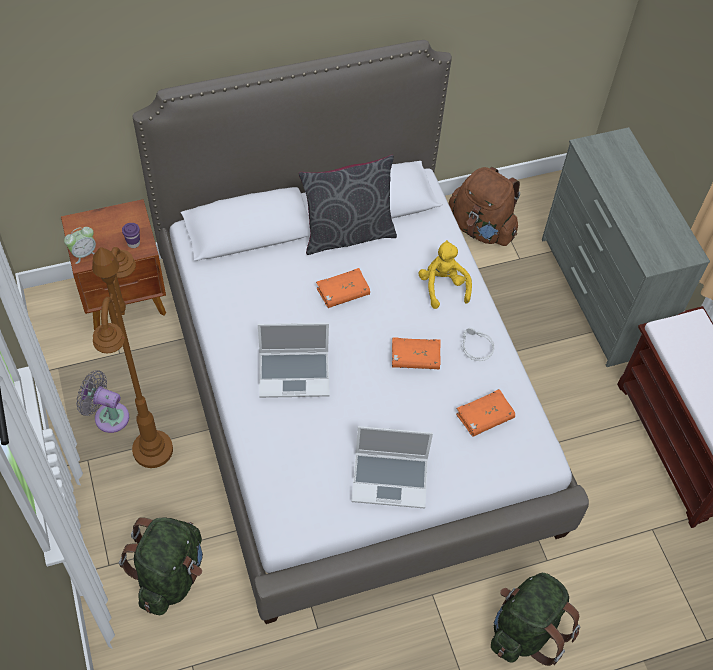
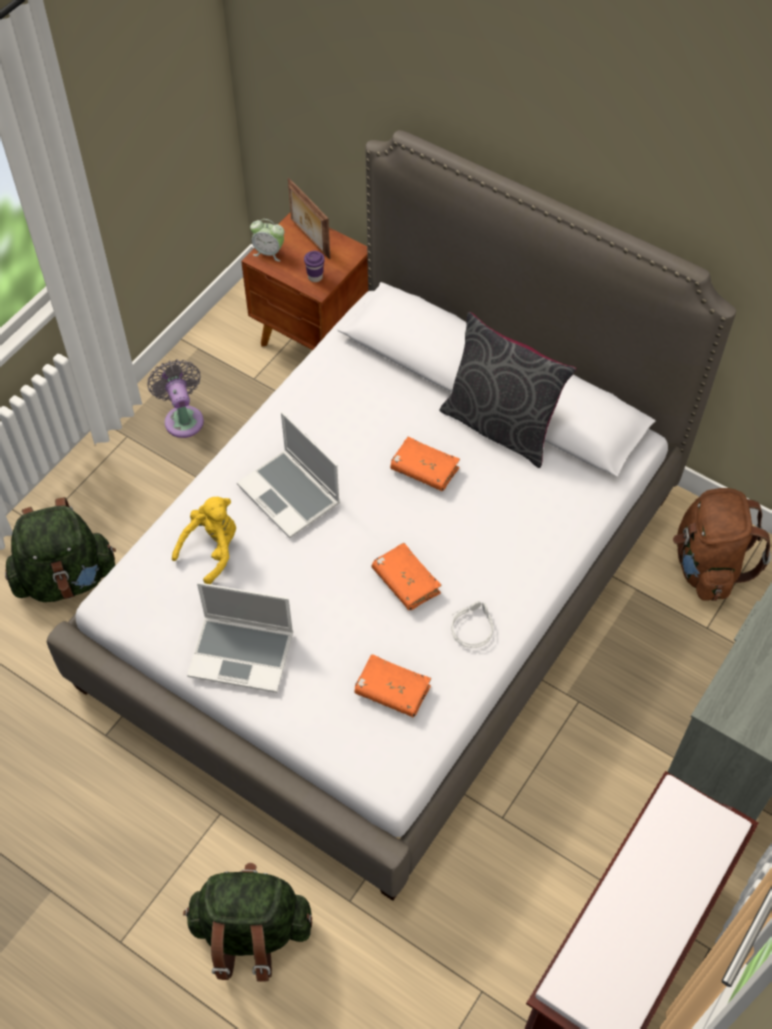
camera: 55 degrees right, 0 degrees up
brown floor lamp [92,247,173,468] -> none
laptop [351,426,433,509] -> laptop turned 45 degrees counterclockwise [187,582,293,693]
yellow plush toy [418,240,472,309] -> yellow plush toy moved to [172,497,236,584]
none -> picture frame [288,178,330,259]

